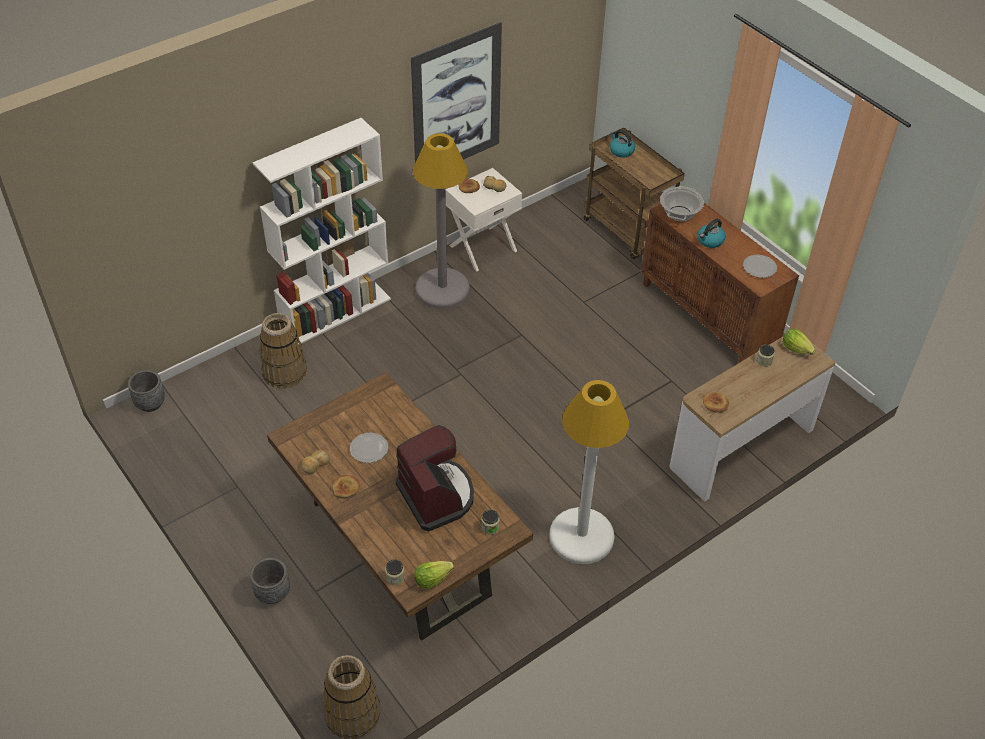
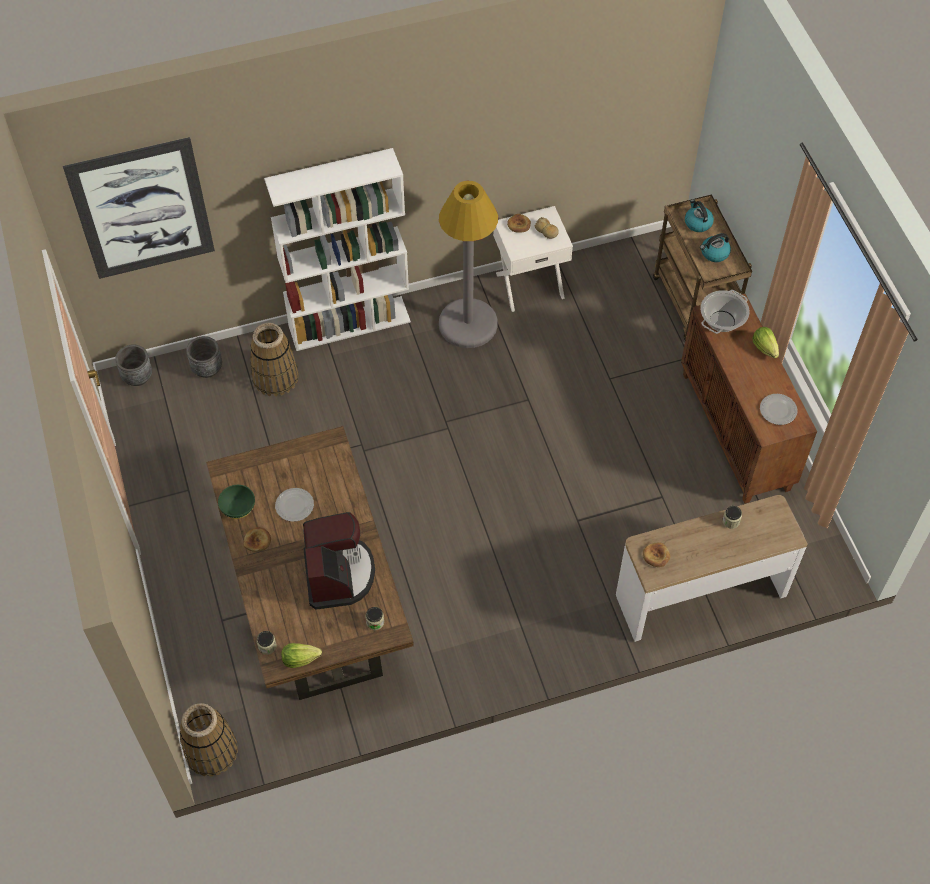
camera: 20 degrees right, 10 degrees up
grey planter [250,558,290,604] -> grey planter moved to [186,336,222,378]
bread [301,450,330,474] -> green bowl [218,485,255,519]
picture [411,22,502,163] -> picture moved to [63,137,215,279]
white floor lamp [549,380,629,564] -> none
kettle [697,219,725,248] -> kettle moved to [700,233,731,262]
lettuce [783,329,816,355] -> lettuce moved to [752,327,779,358]

